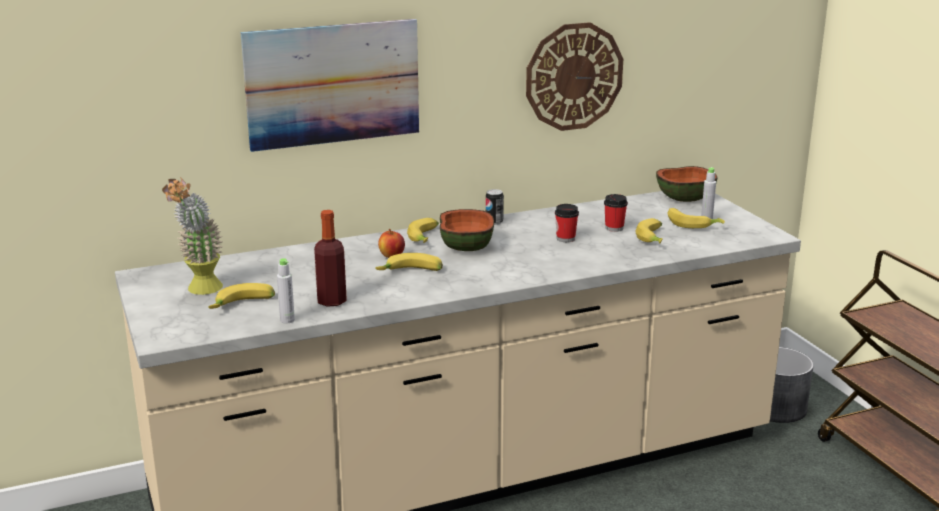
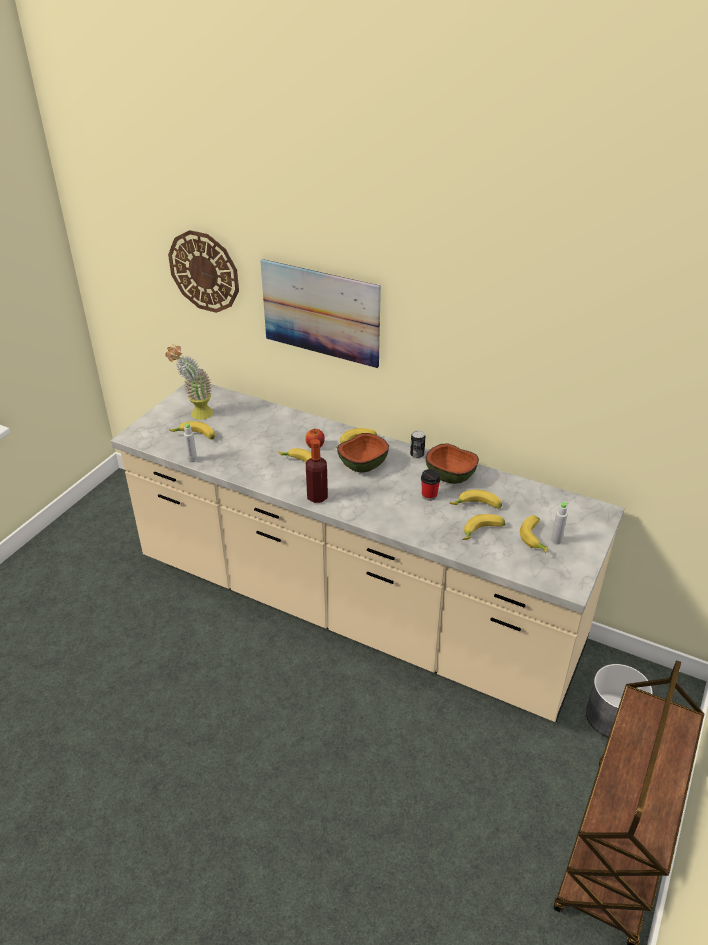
camera: 50 degrees right, 15 degrees up
bottle [314,210,347,307] -> bottle moved to [306,439,328,503]
wall clock [526,22,623,131] -> wall clock moved to [168,230,239,313]
cup [604,194,628,232] -> banana [450,490,502,508]
bowl [656,166,718,202] -> bowl moved to [426,443,479,484]

